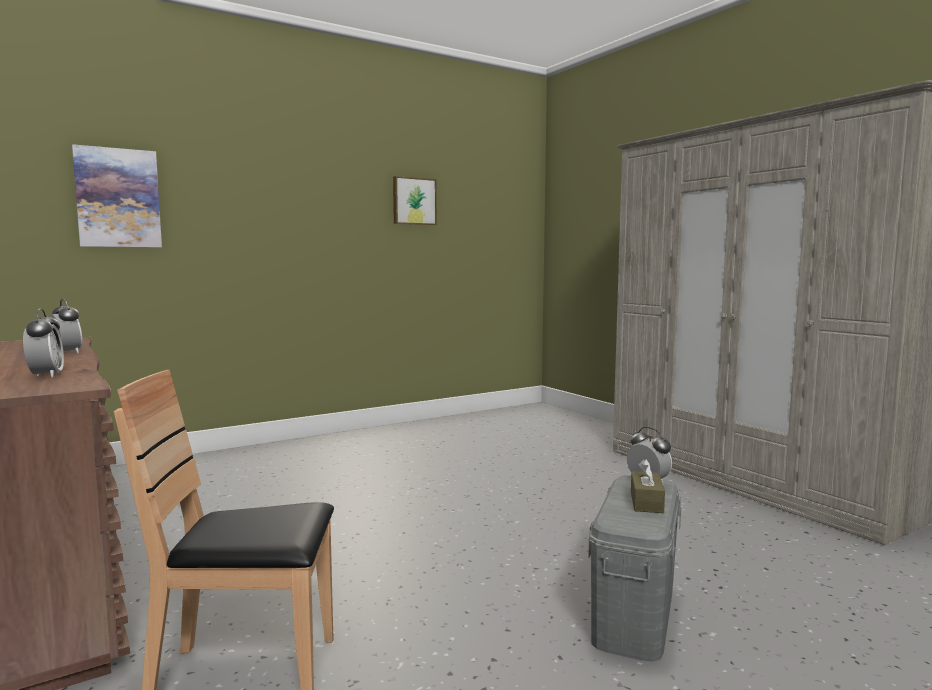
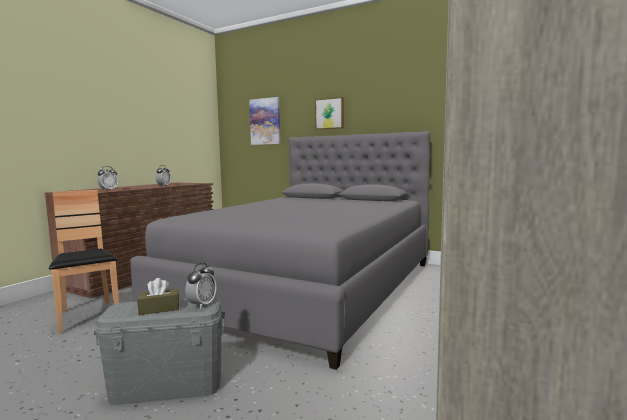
camera: 60 degrees right, 0 degrees up
picture [393,176,437,225] -> picture moved to [315,97,344,130]
none -> grey bed [130,131,430,370]

